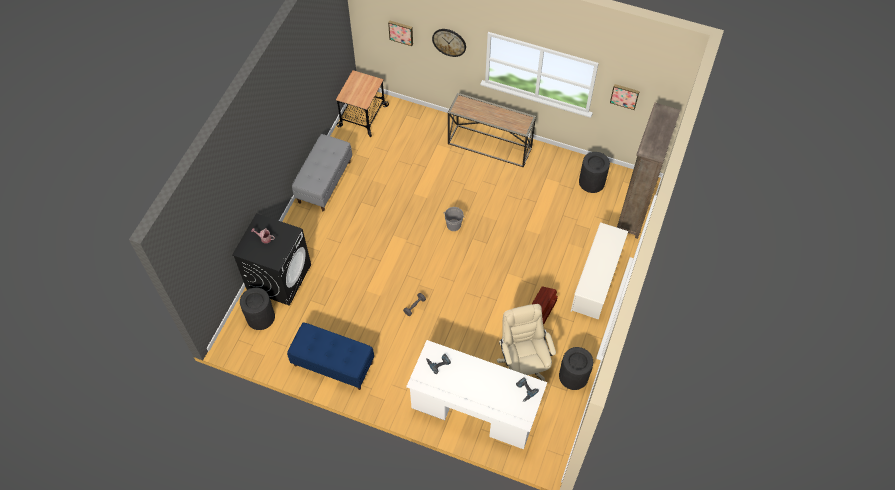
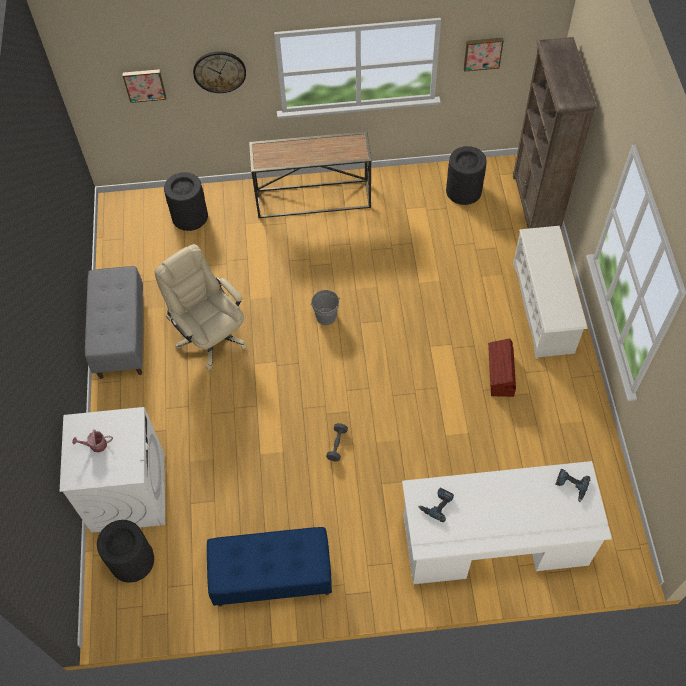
camera: 25 degrees left, 0 degrees up
black washing machine [232,213,311,306] -> white washing machine [60,407,165,533]
cart [336,70,389,137] -> none
beige office chair [497,304,556,381] -> beige office chair moved to [155,244,247,370]
black trash can [559,347,593,390] -> black trash can moved to [164,172,208,231]

